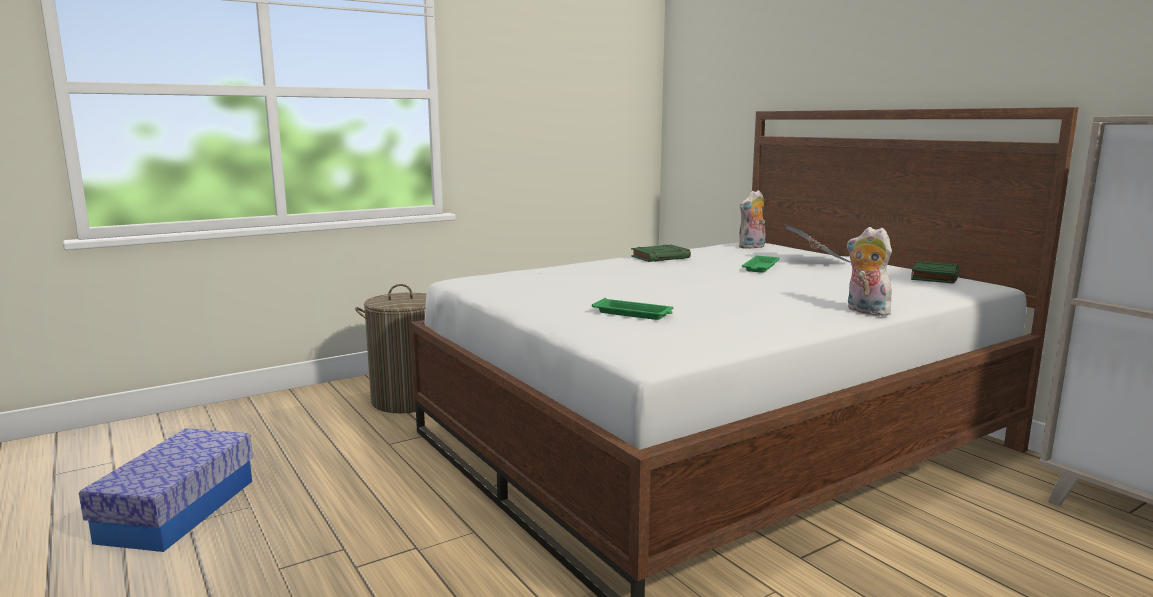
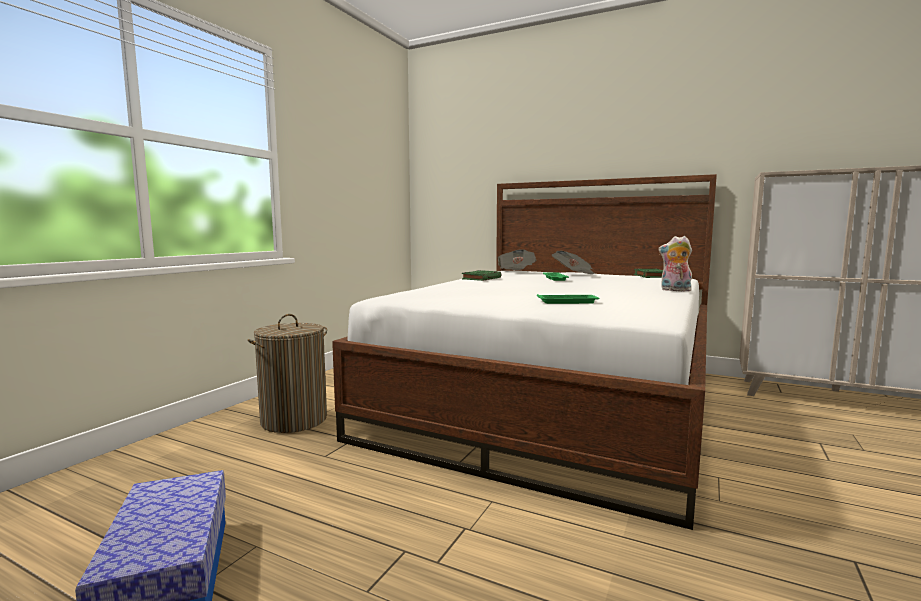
camera: 30 degrees left, 5 degrees down
plush toy [739,190,765,249] -> newspaper [498,249,537,270]

